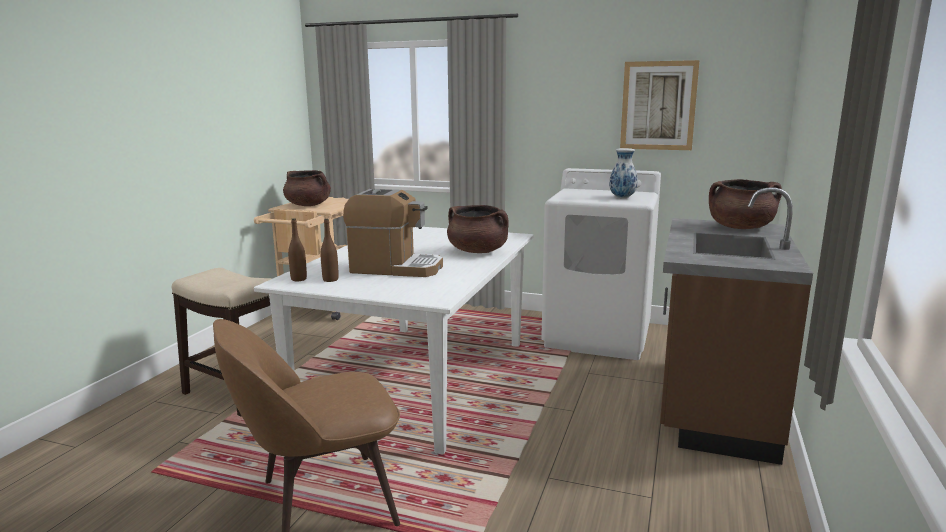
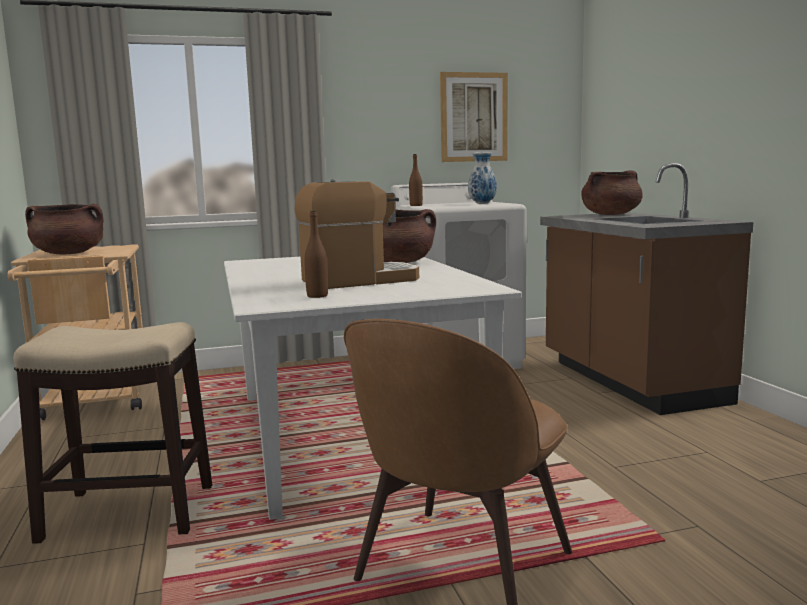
camera: 35 degrees left, 5 degrees down
brown bottle [288,218,307,281] -> brown bottle moved to [409,154,423,206]

